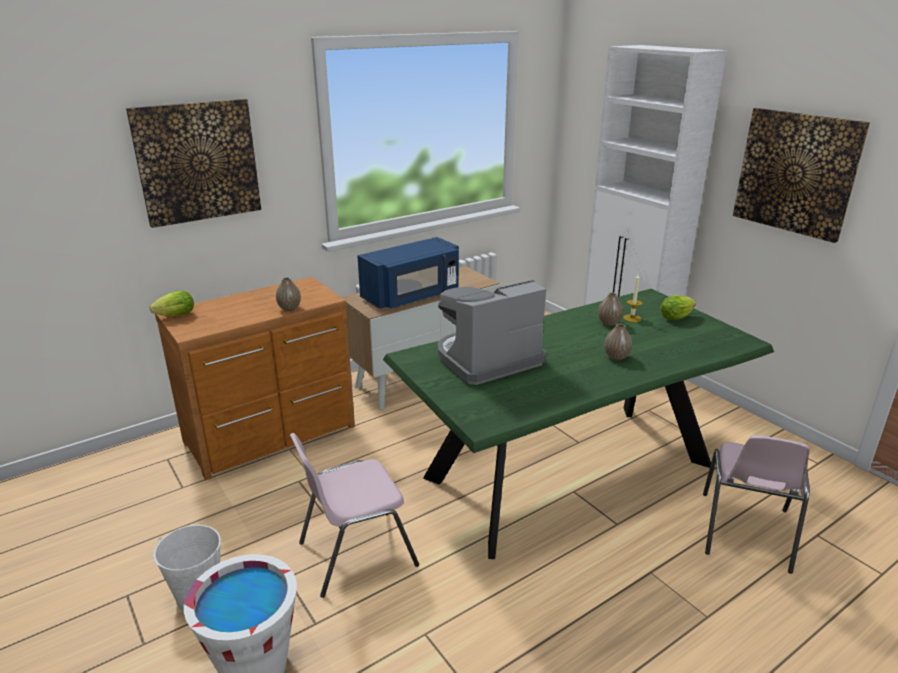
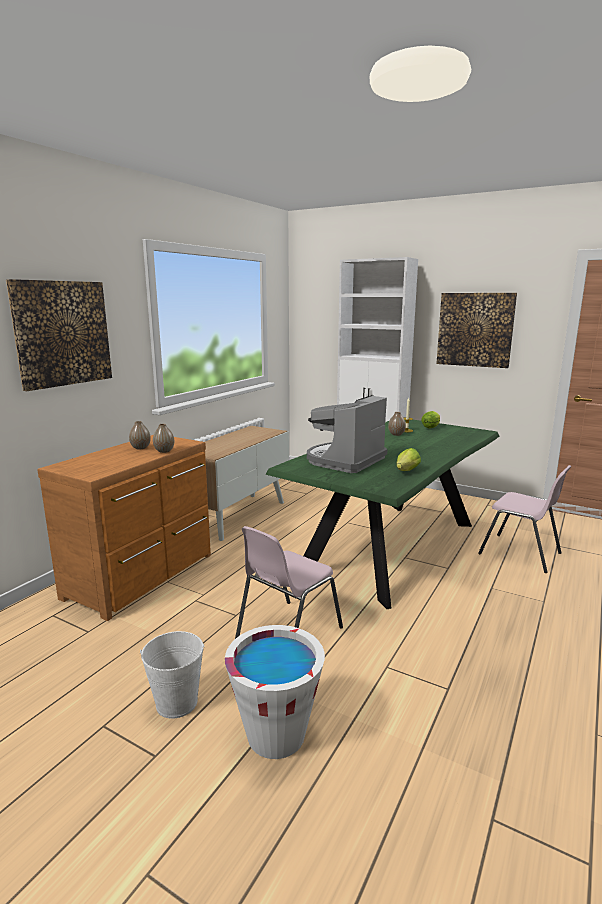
camera: 25 degrees left, 10 degrees down
lettuce [149,290,194,316] -> lettuce moved to [396,448,421,471]
blue microwave [357,237,459,309] -> none
vase [604,324,632,360] -> vase moved to [129,421,151,450]
pink chair [703,435,810,574] -> pink chair turned 45 degrees counterclockwise [478,465,572,573]

